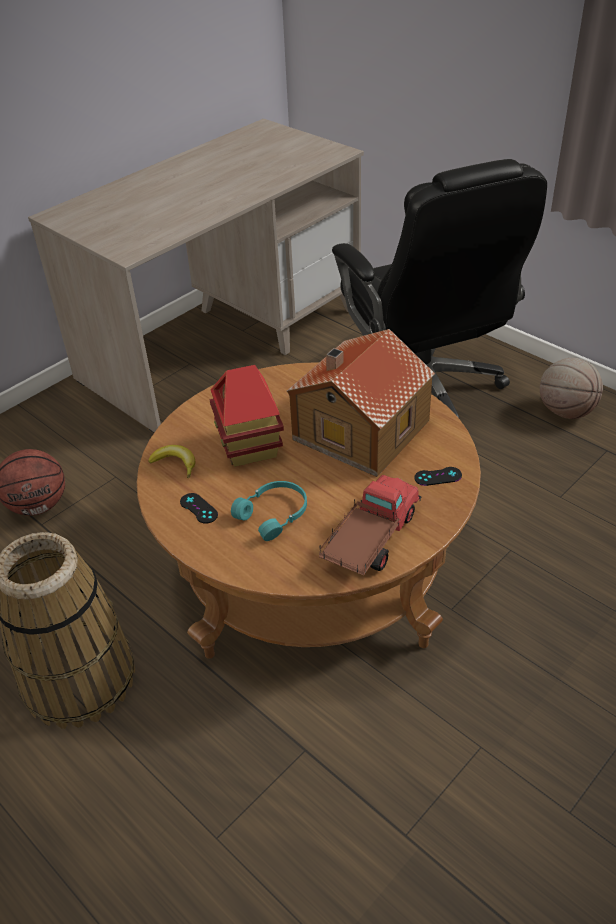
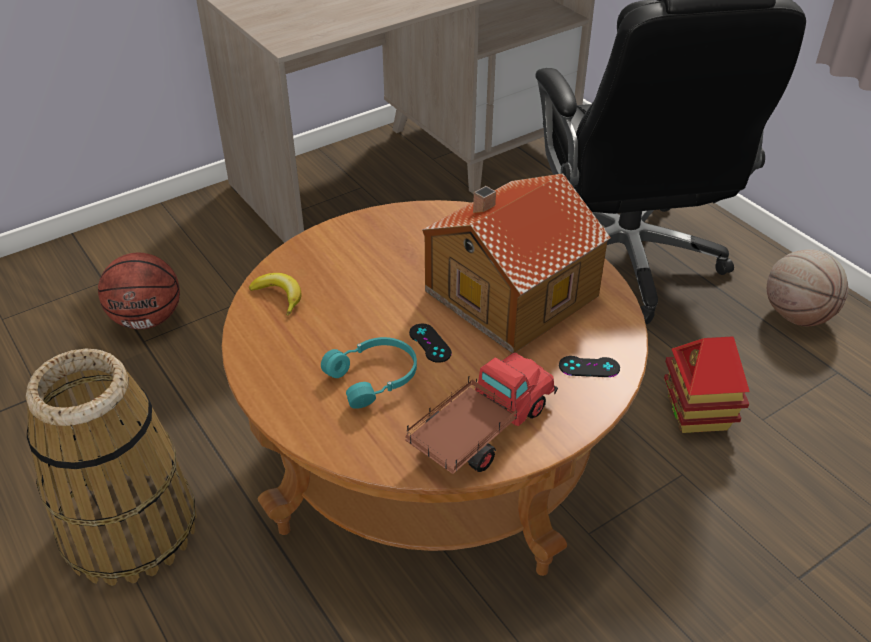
camera: 10 degrees right, 0 degrees up
black game controller [180,493,218,524] -> black game controller moved to [409,324,452,363]
toy house [210,365,284,467] -> toy house moved to [664,336,750,433]

